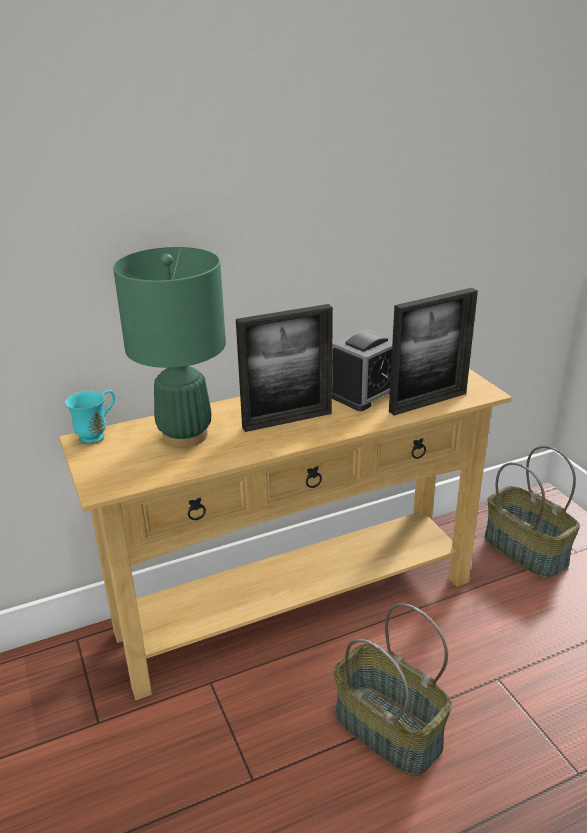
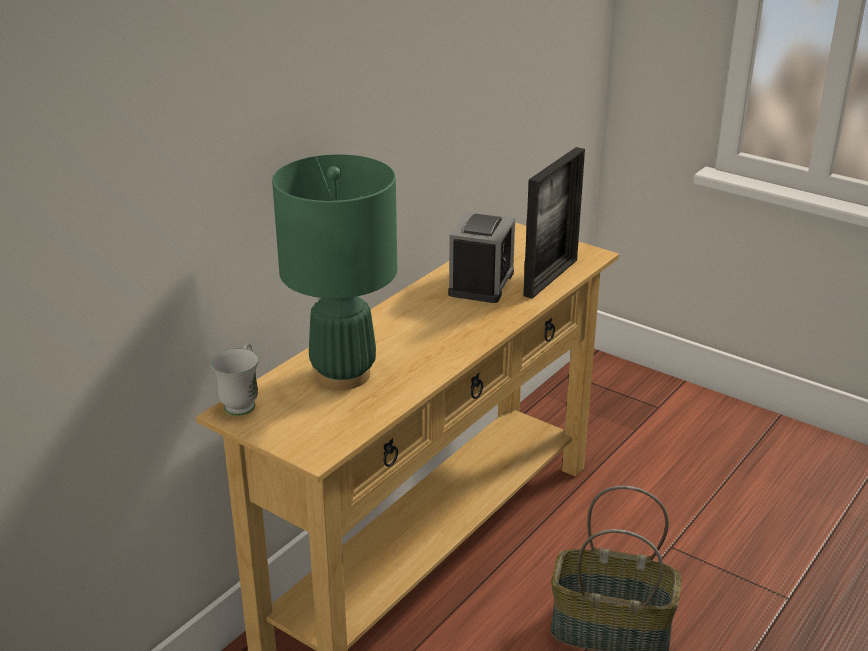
camera: 30 degrees left, 0 degrees up
turquoise mug [65,390,115,444] -> white mug [211,343,259,416]
picture frame [236,304,333,432] -> none
basket [484,446,580,579] -> none

